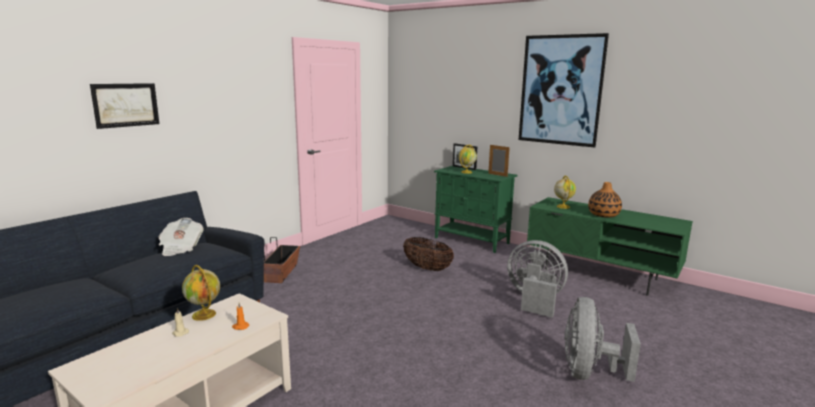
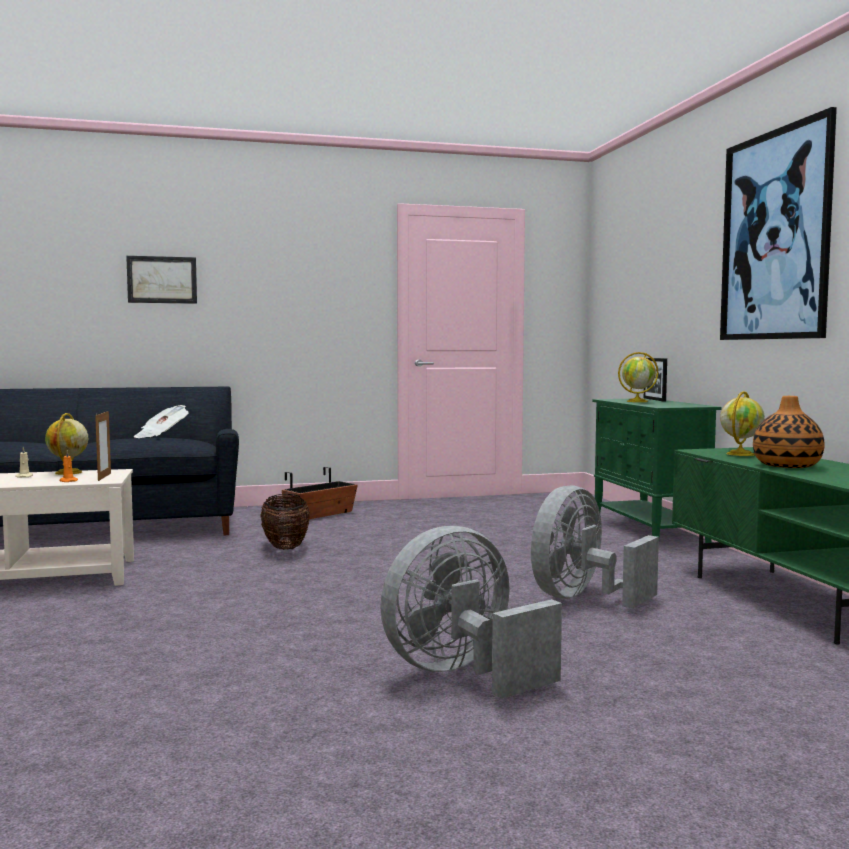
camera: 40 degrees right, 10 degrees down
basket [403,237,454,271] -> basket moved to [260,494,310,550]
picture frame [488,144,510,177] -> picture frame moved to [95,411,111,481]
grey fan [507,240,568,318] -> grey fan turned 120 degrees counterclockwise [531,486,659,609]

